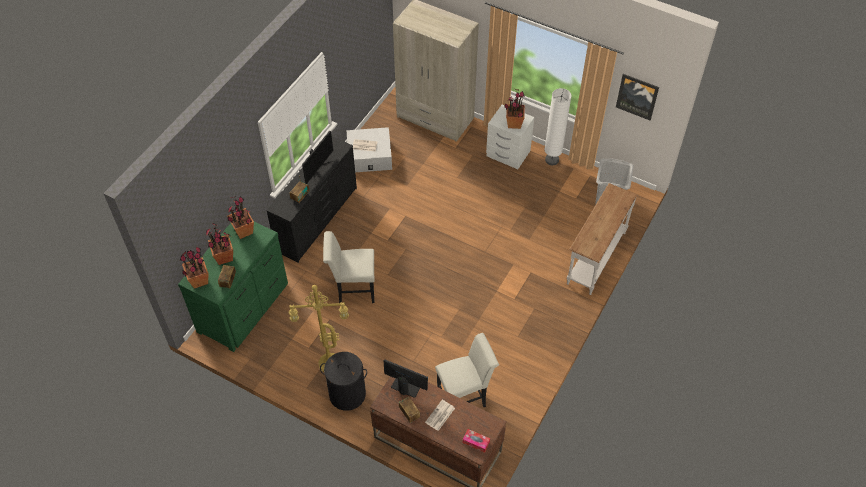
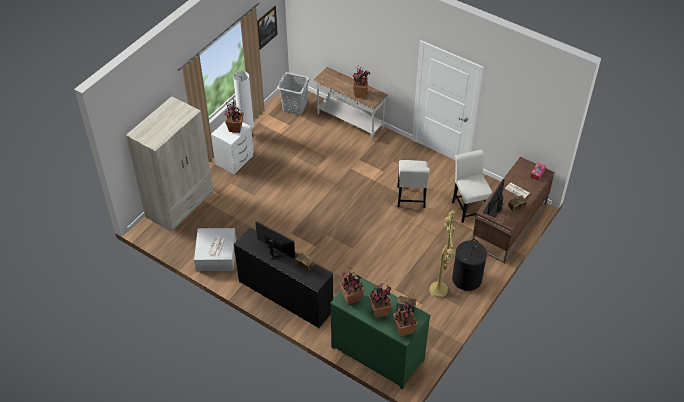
camera: 85 degrees left, 5 degrees down
white chair [323,231,375,303] -> white chair moved to [397,160,430,208]
none -> potted plant [353,66,370,97]

